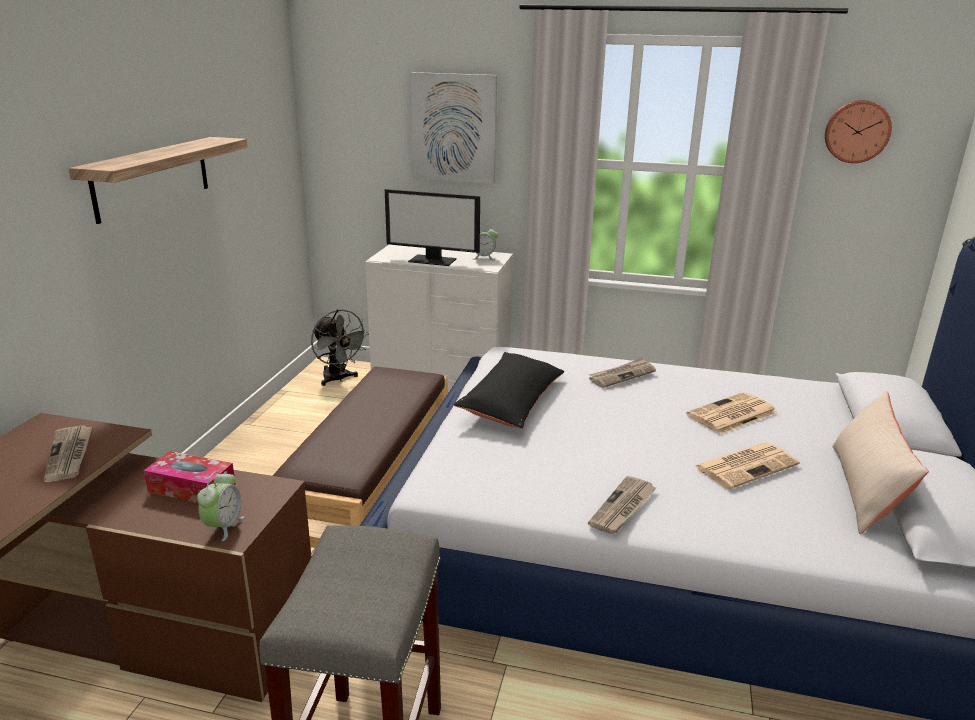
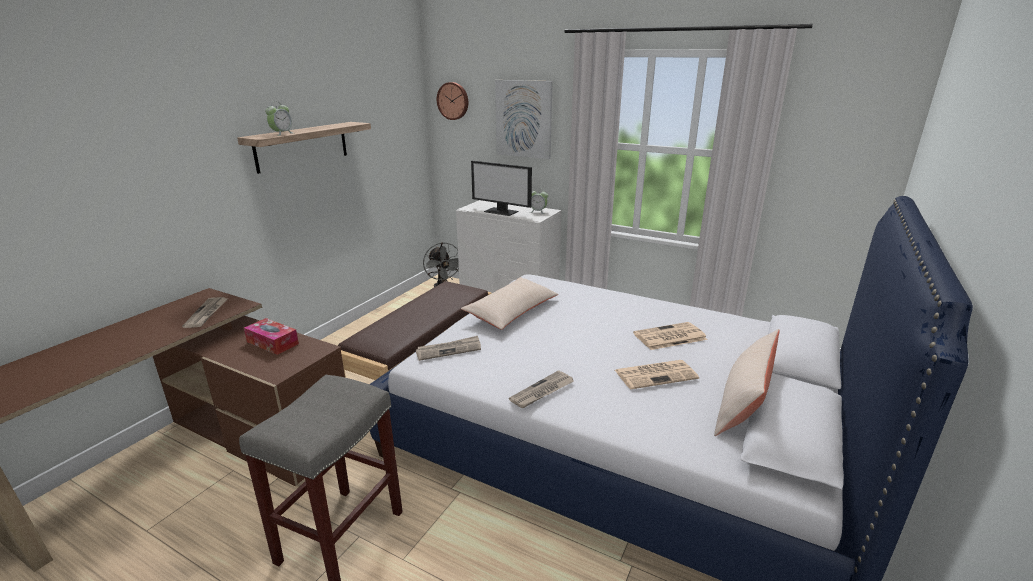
camera: 15 degrees right, 0 degrees up
alarm clock [197,472,245,541] -> alarm clock moved to [265,101,293,136]
black pillow [453,352,565,429] -> beige pillow [461,277,558,330]
newspaper [589,358,656,388] -> newspaper moved to [416,336,481,361]
wall clock [825,100,892,163] -> wall clock moved to [437,82,468,120]

